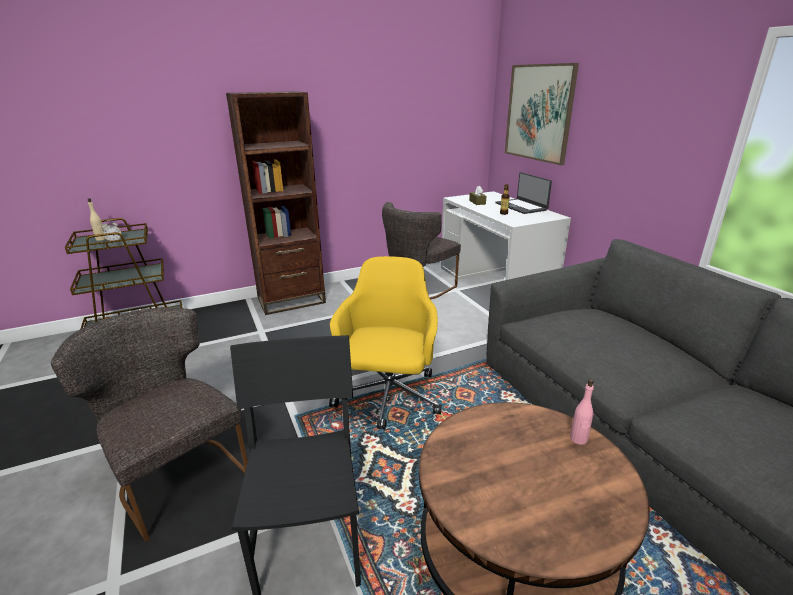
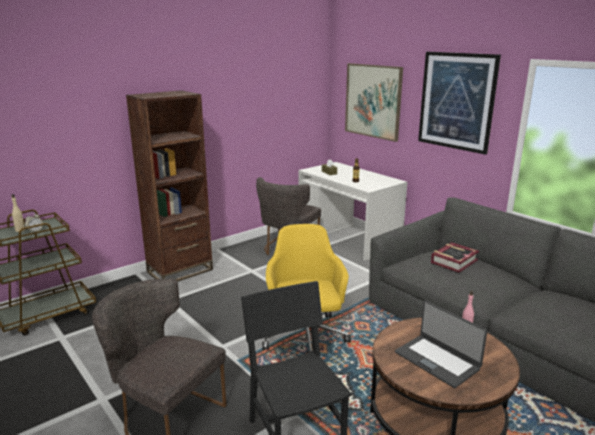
camera: 15 degrees left, 5 degrees down
laptop [495,172,552,214] -> laptop moved to [395,300,487,388]
none -> picture [418,52,501,155]
none -> book [431,242,479,273]

